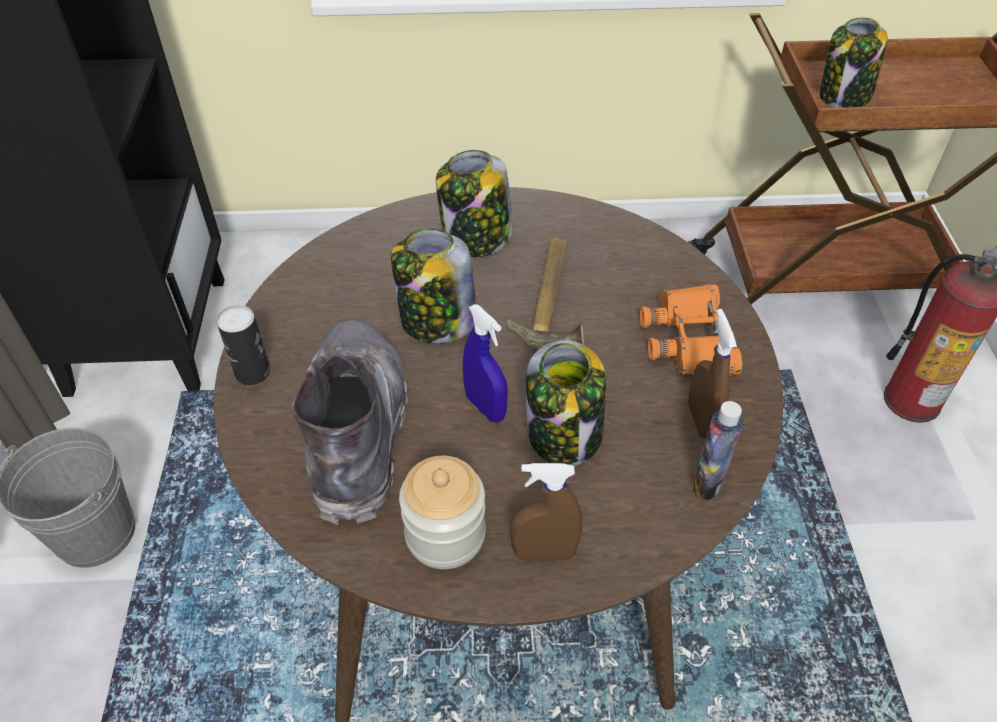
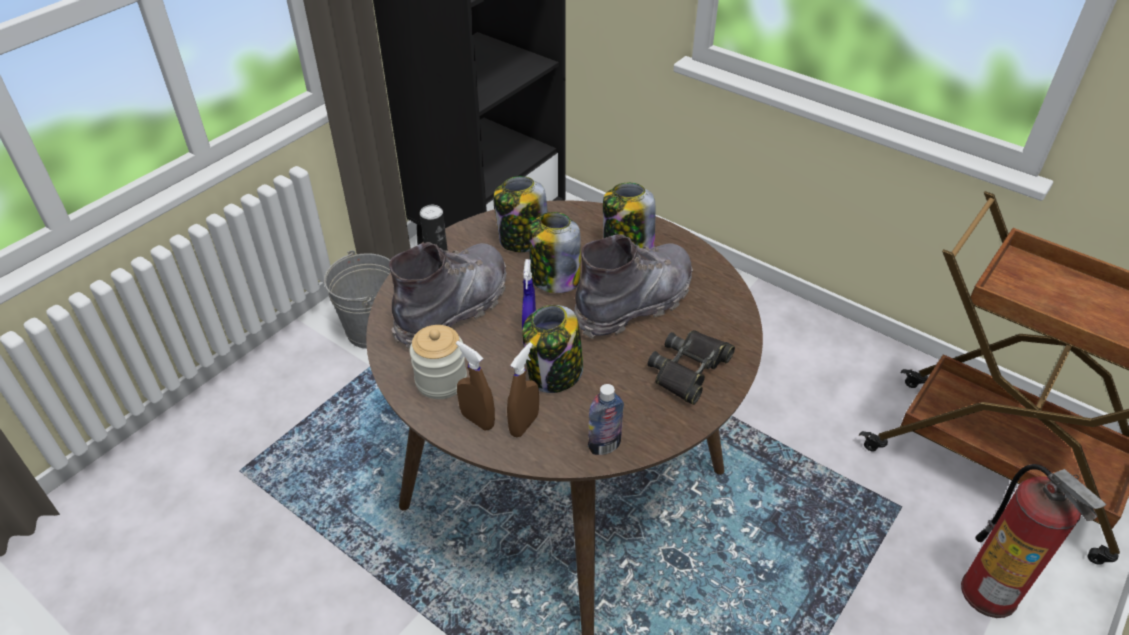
camera: 40 degrees right, 5 degrees down
hammer [507,237,584,349] -> grey boot [574,234,693,339]
orange binoculars [640,284,743,375] -> black binoculars [648,330,735,405]
brown spray bottle [688,309,737,439] -> brown spray bottle moved to [507,343,539,437]
jar [820,17,888,108] -> jar moved to [494,176,548,252]

